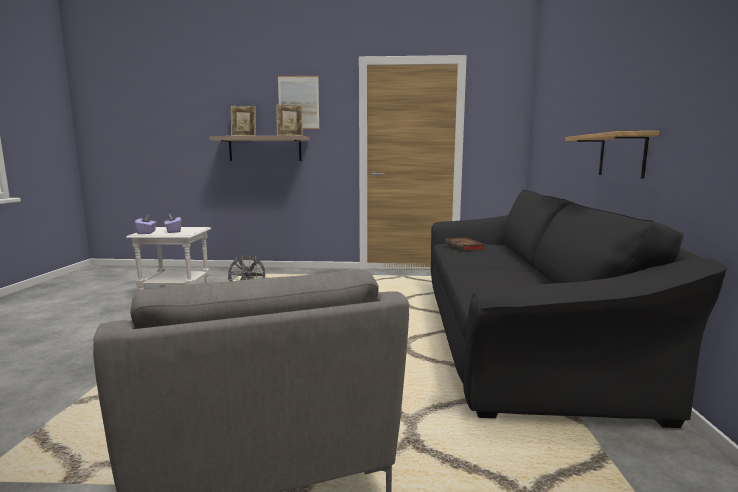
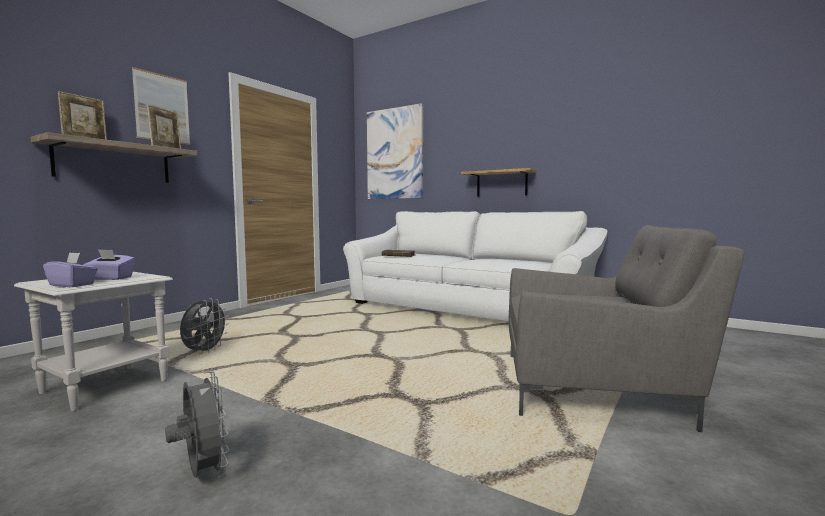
camera: 60 degrees left, 5 degrees down
black sofa [431,190,727,428] -> white sofa [343,211,608,322]
none -> grey fan [165,371,229,478]
none -> picture [367,103,423,199]

